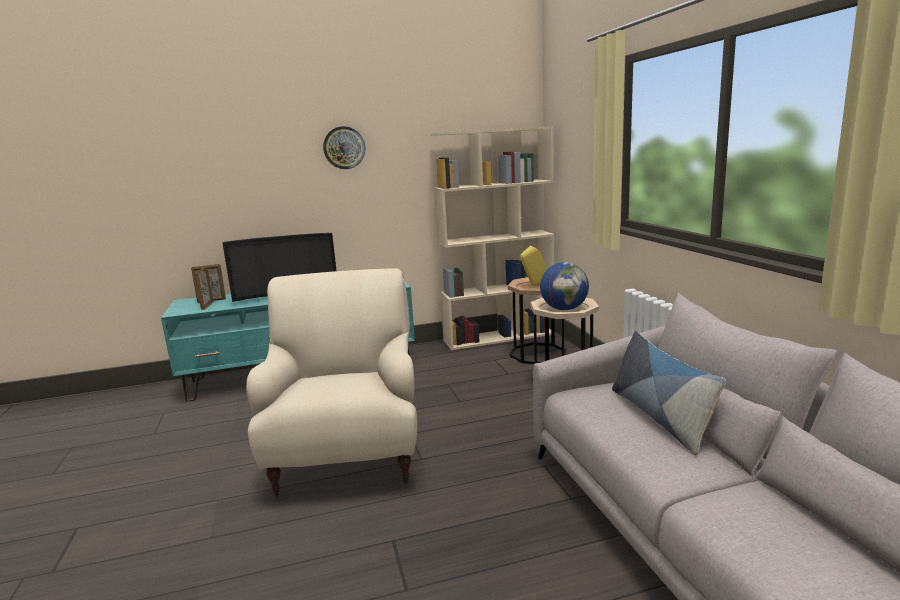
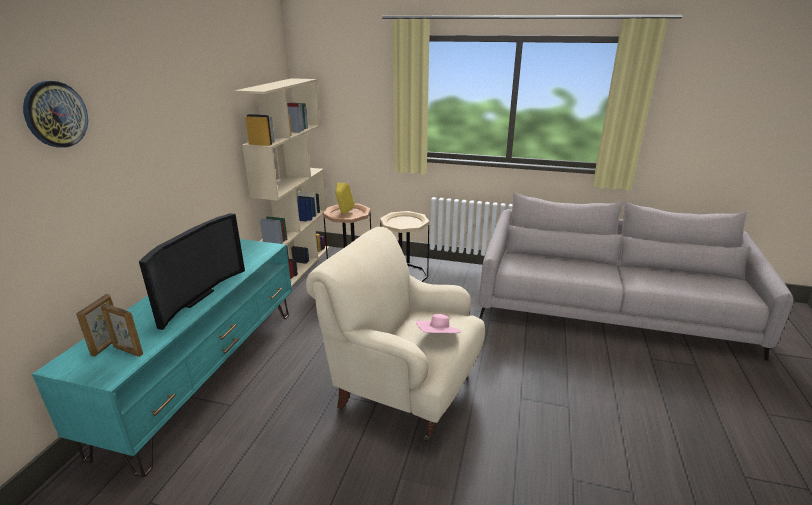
camera: 60 degrees left, 10 degrees up
wall clock [323,126,365,169] -> wall clock moved to [23,81,88,148]
globe [540,262,589,310] -> none
pillow [612,331,726,455] -> none
none -> pink hat [416,314,462,333]

